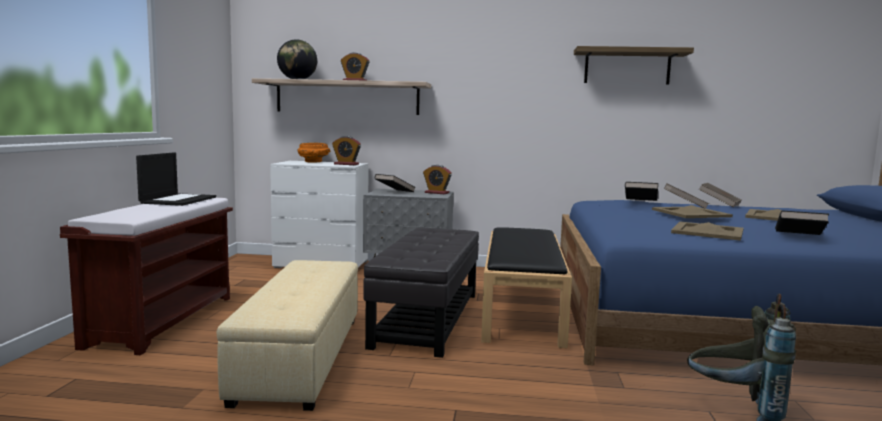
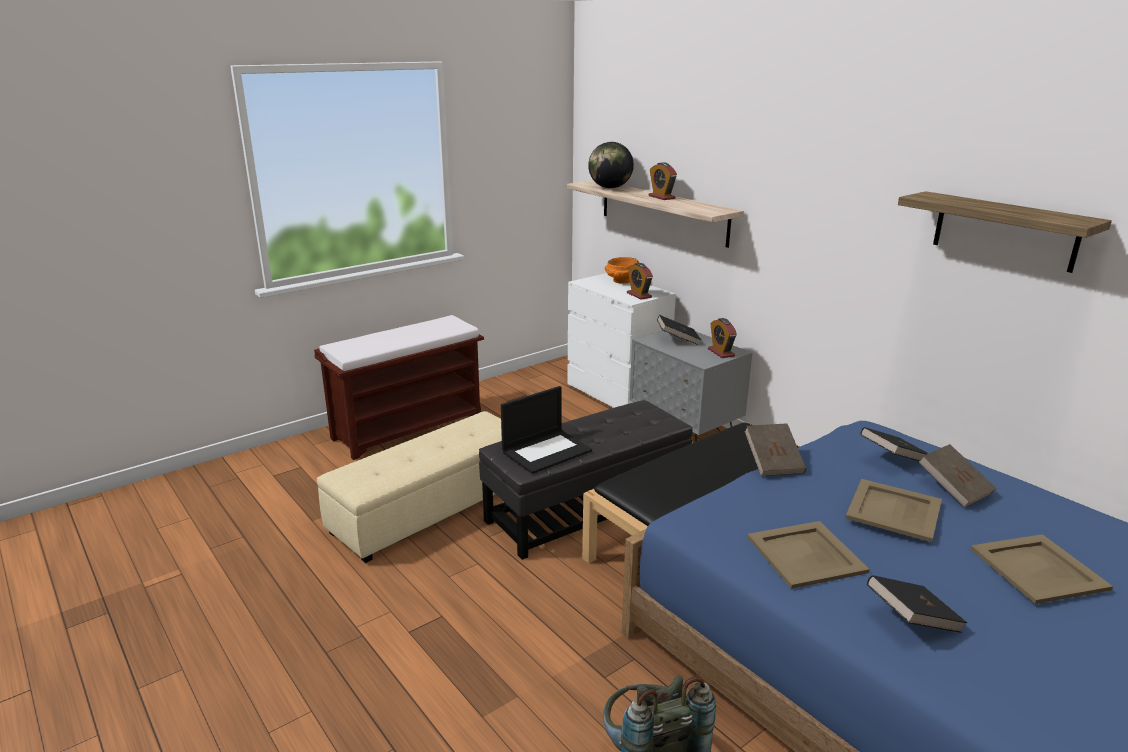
camera: 45 degrees right, 15 degrees up
laptop [136,152,216,206] -> laptop moved to [501,386,592,474]
brown book [699,183,741,207] -> brown book moved to [744,423,806,476]

